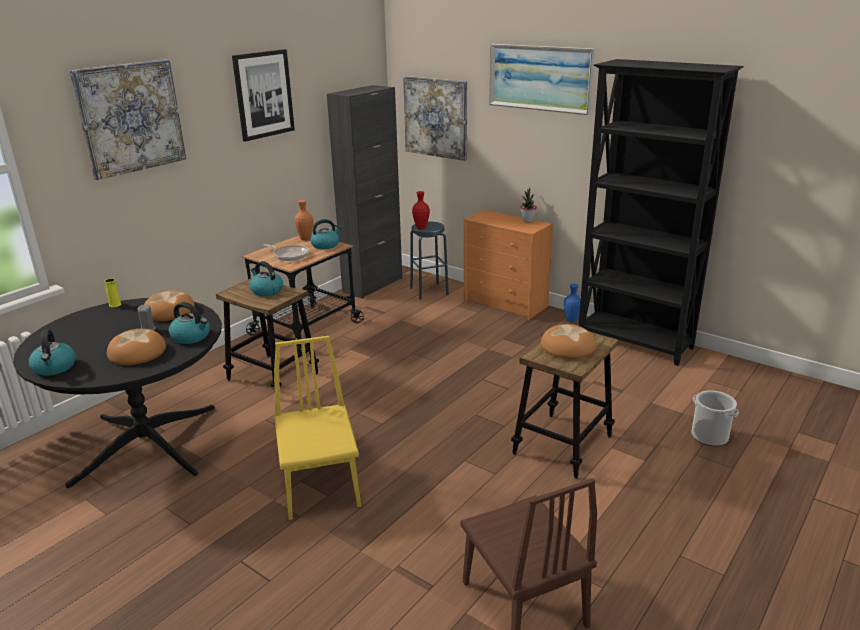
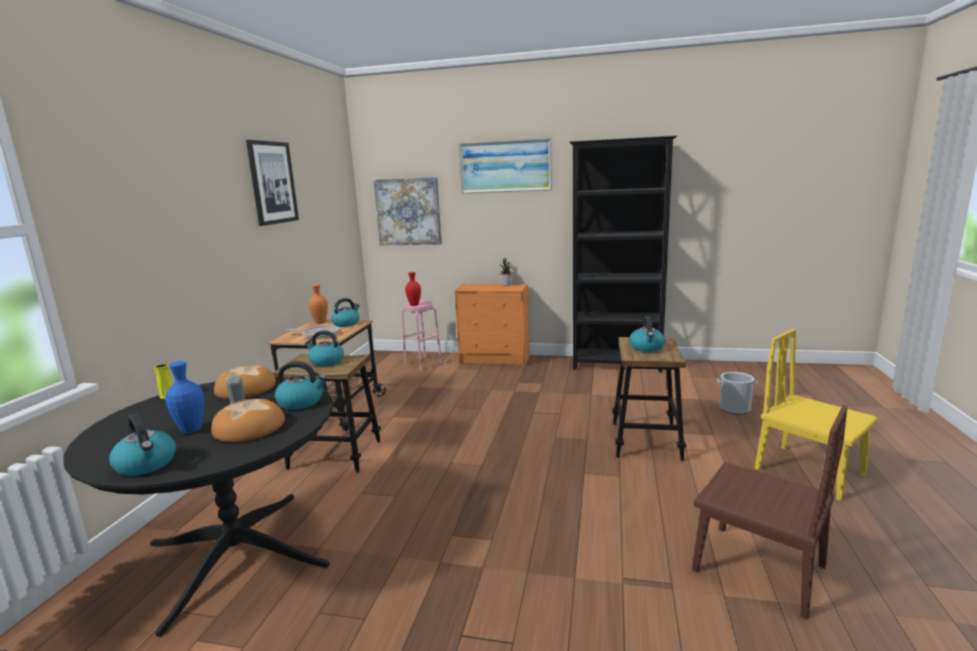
camera: 25 degrees left, 10 degrees down
picture [70,59,186,180] -> none
yellow chair [274,336,361,520] -> yellow chair moved to [755,329,878,501]
black cabinet [327,85,402,299] -> none
blue stool [410,221,449,300] -> pink stool [402,300,442,370]
bread [541,324,596,359] -> kettle [629,316,665,352]
blue vase [564,284,581,322] -> blue vase moved to [165,361,204,434]

